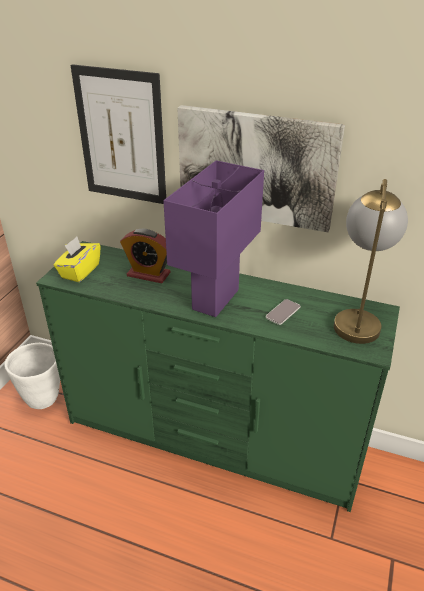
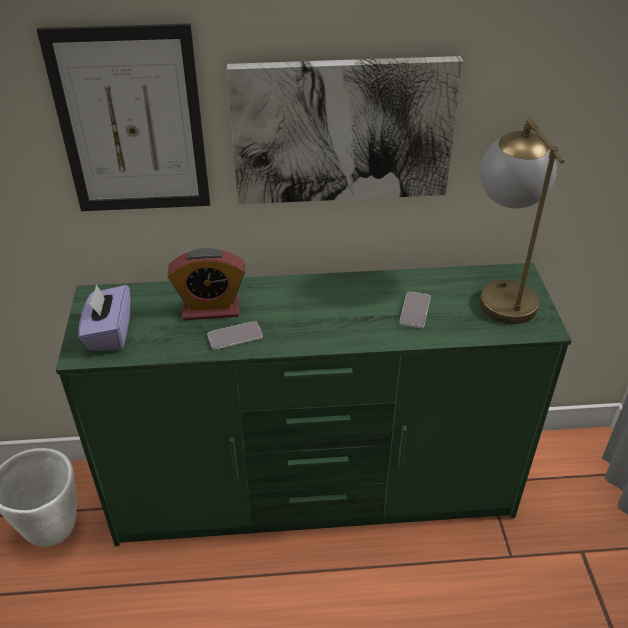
camera: 25 degrees left, 5 degrees up
yellow tissue box [54,237,101,282] -> purple tissue box [78,284,131,351]
purple table lamp [163,160,264,317] -> none
none -> phone [207,321,263,350]

